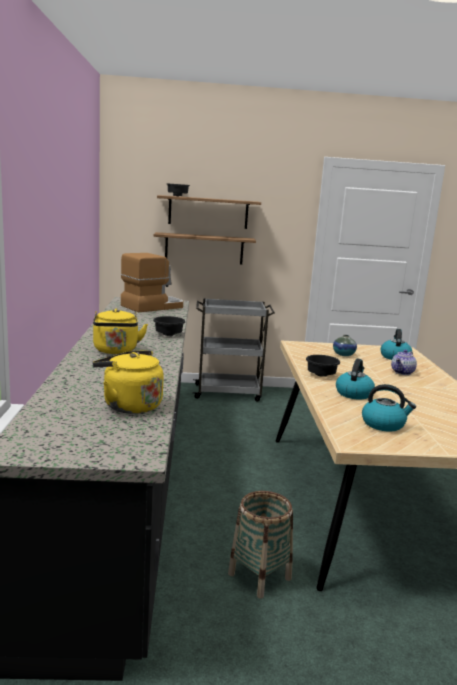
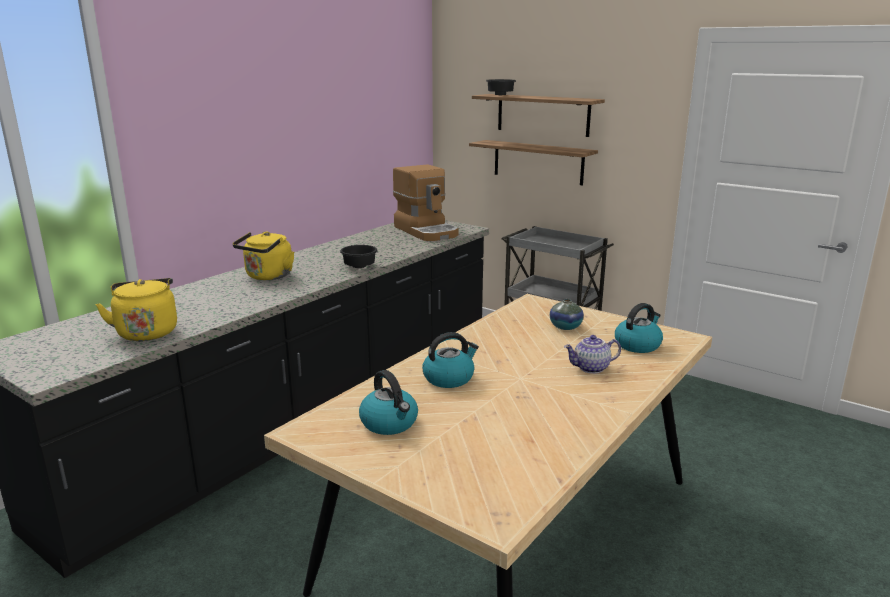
camera: 40 degrees right, 5 degrees up
coffee machine [121,253,183,312] -> coffee machine turned 60 degrees clockwise [393,165,459,241]
basket [228,491,293,599] -> none
black bowl [306,355,340,377] -> none

